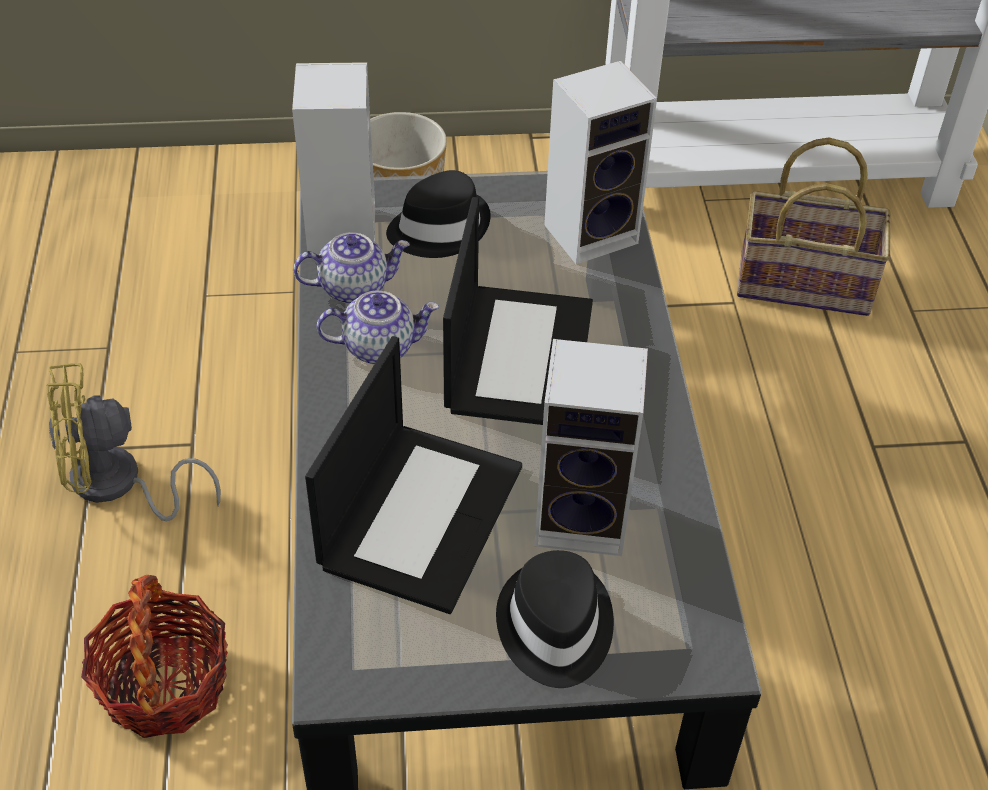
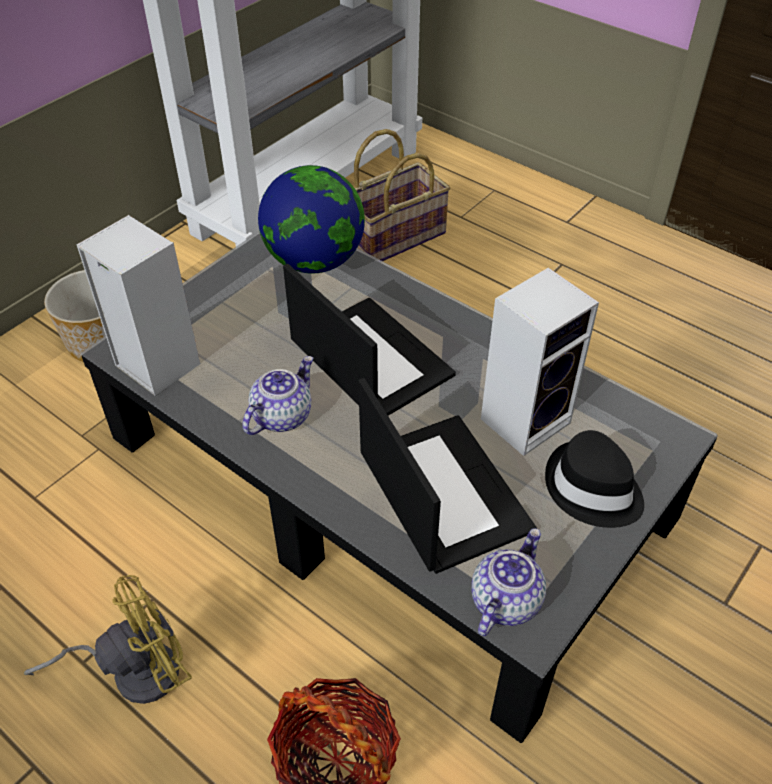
camera: 45 degrees left, 0 degrees up
yellow fan [47,363,221,521] -> yellow fan turned 150 degrees counterclockwise [24,575,192,704]
teapot [293,232,410,304] -> teapot moved to [471,528,546,636]
black hat [386,170,491,258] -> none
speaker [544,61,657,264] -> globe [258,165,365,274]

